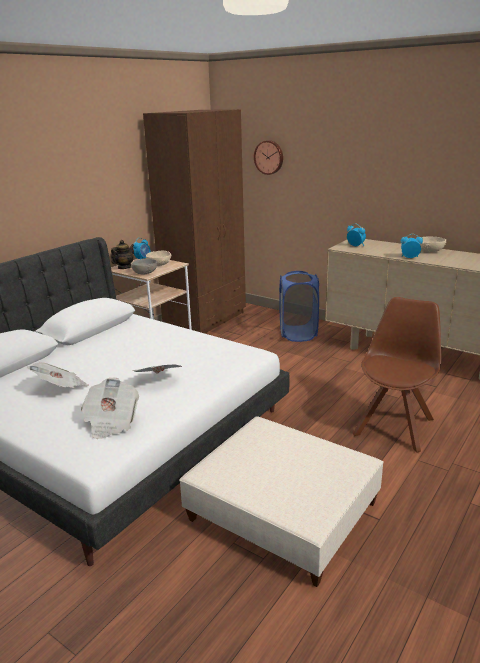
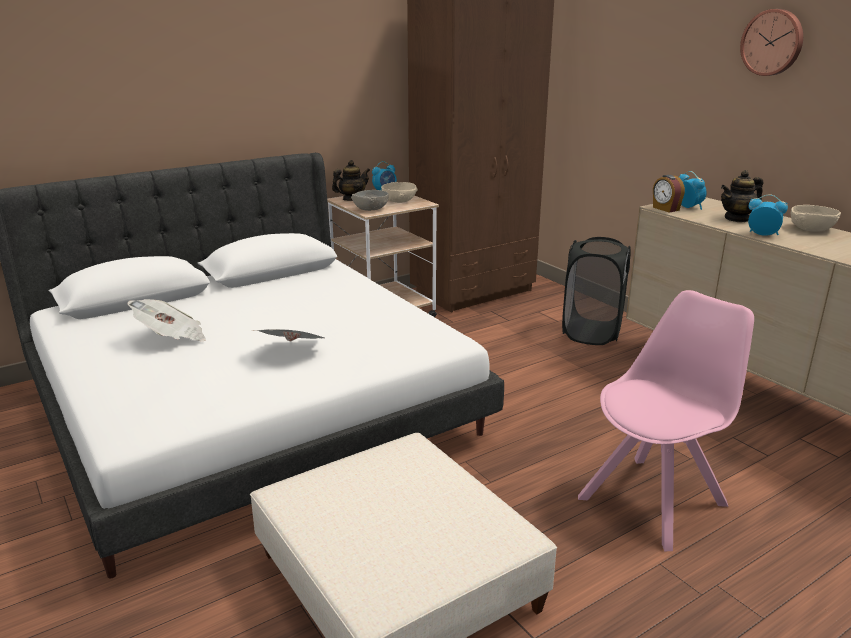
camera: 20 degrees right, 0 degrees up
newspaper [81,377,139,439] -> none
wall clock [254,140,283,175] -> wall clock moved to [740,9,803,76]
blue laundry basket [279,271,319,342] -> black laundry basket [562,237,631,345]
brown chair [353,297,441,453] -> pink chair [578,290,754,551]
none -> alarm clock [653,175,685,213]
none -> teapot [721,170,763,222]

